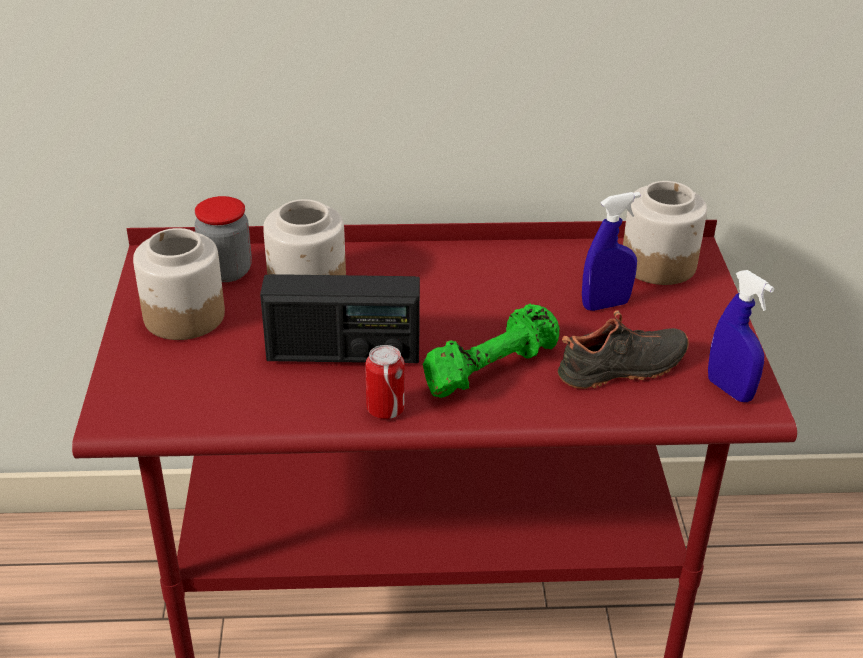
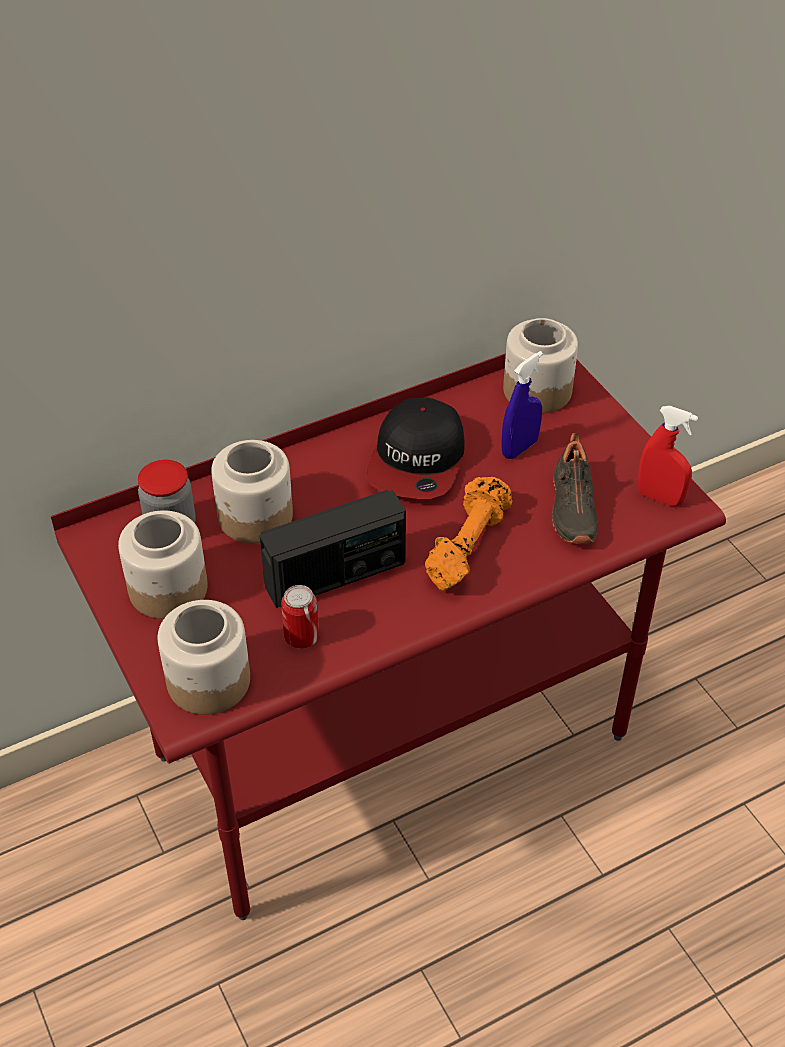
camera: 25 degrees left, 10 degrees up
can [366,345,405,419] -> can moved to [281,585,319,648]
green dumbbell [423,304,559,398] -> orange dumbbell [425,477,512,591]
black shoe [558,310,689,389] -> black shoe turned 135 degrees clockwise [552,433,598,544]
blue spray bottle [708,270,775,402] -> red spray bottle [638,406,698,507]
none -> jar [158,600,250,715]
none -> cap [367,398,464,499]

